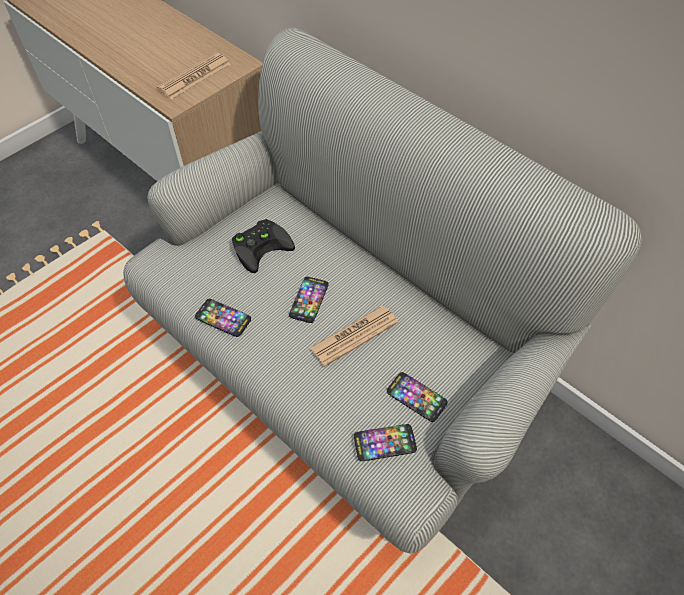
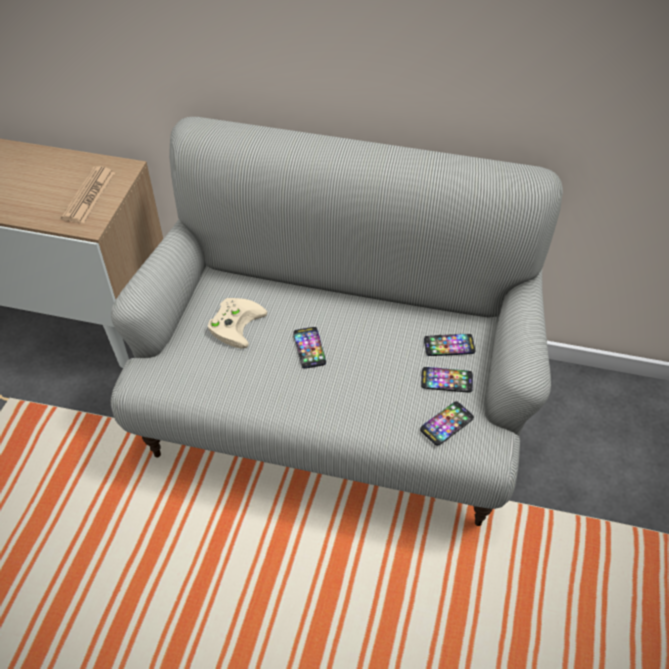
camera: 30 degrees left, 5 degrees down
phone [195,298,251,337] -> phone moved to [424,334,475,356]
black game controller [232,219,295,273] -> beige game controller [208,298,267,349]
newspaper [310,306,398,367] -> none

